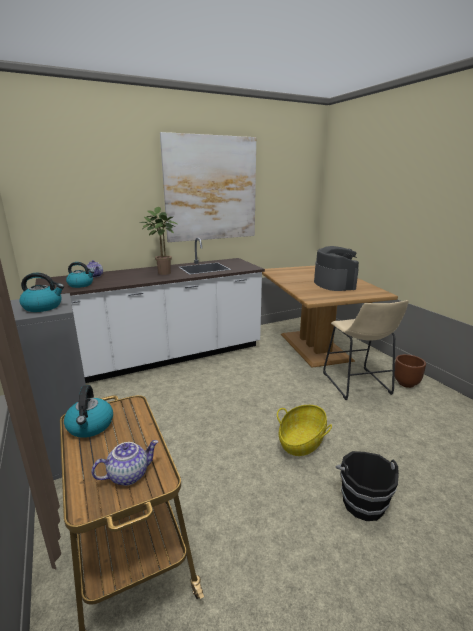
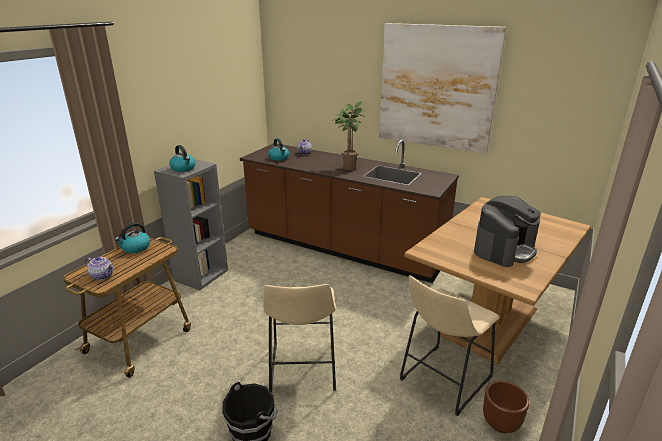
camera: 55 degrees right, 5 degrees up
white counter [35,238,265,383] -> brown counter [240,140,459,283]
basket [277,405,332,456] -> beige stool [263,284,336,392]

